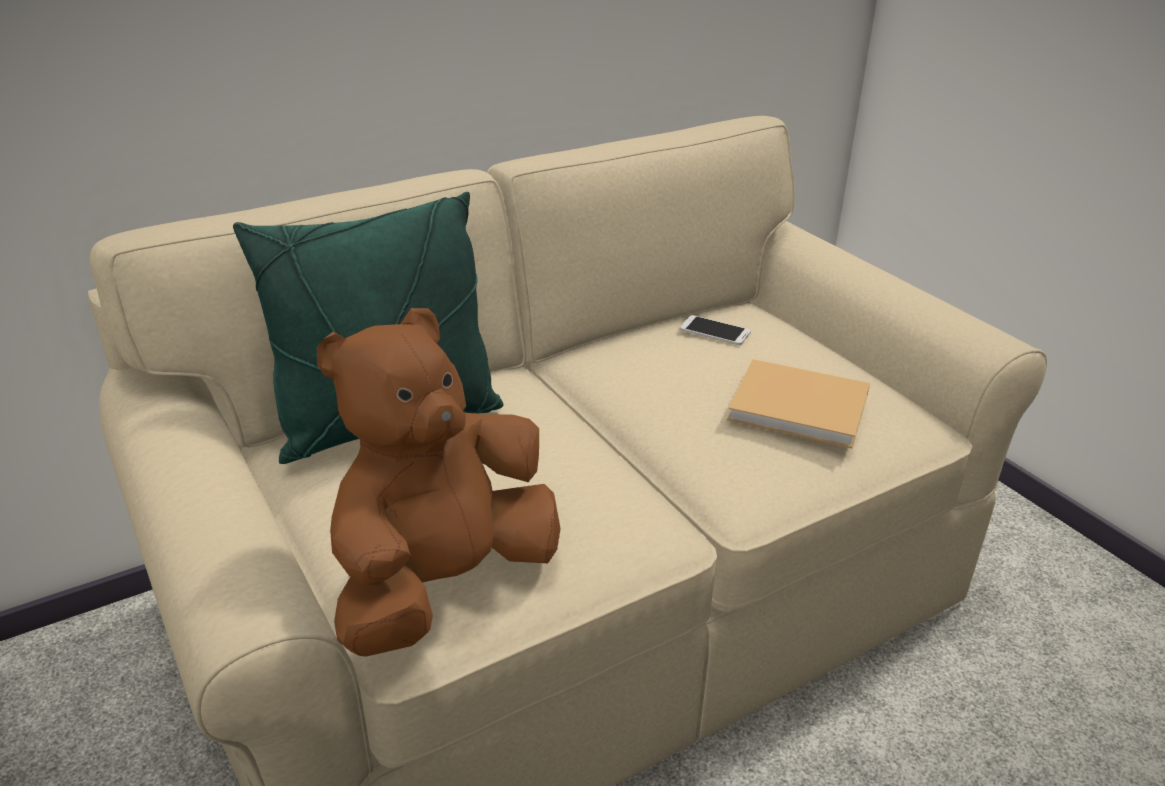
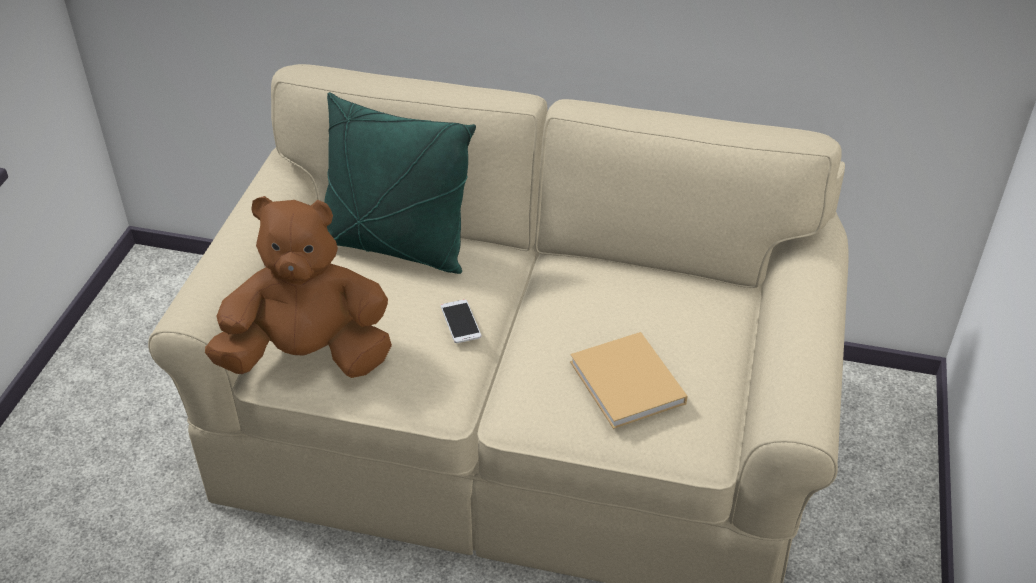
camera: 45 degrees right, 10 degrees up
phone [680,315,751,345] -> phone moved to [441,299,481,343]

